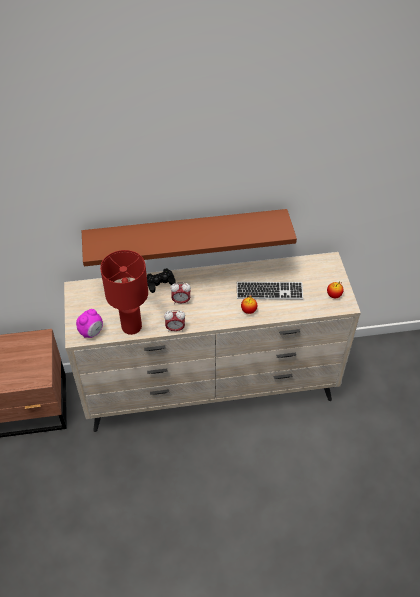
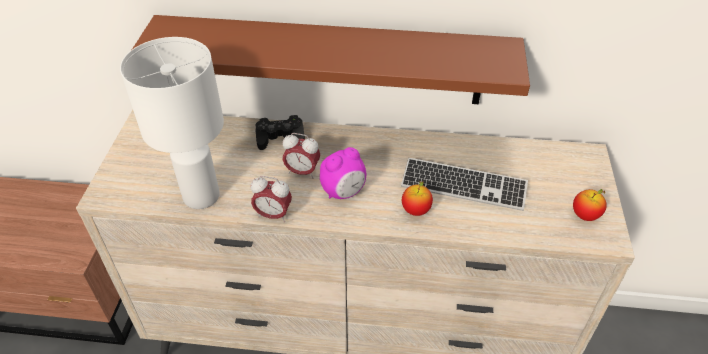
camera: 15 degrees right, 5 degrees down
alarm clock [76,309,103,338] -> alarm clock moved to [320,147,366,199]
red table lamp [100,250,148,335] -> white table lamp [120,37,224,209]

